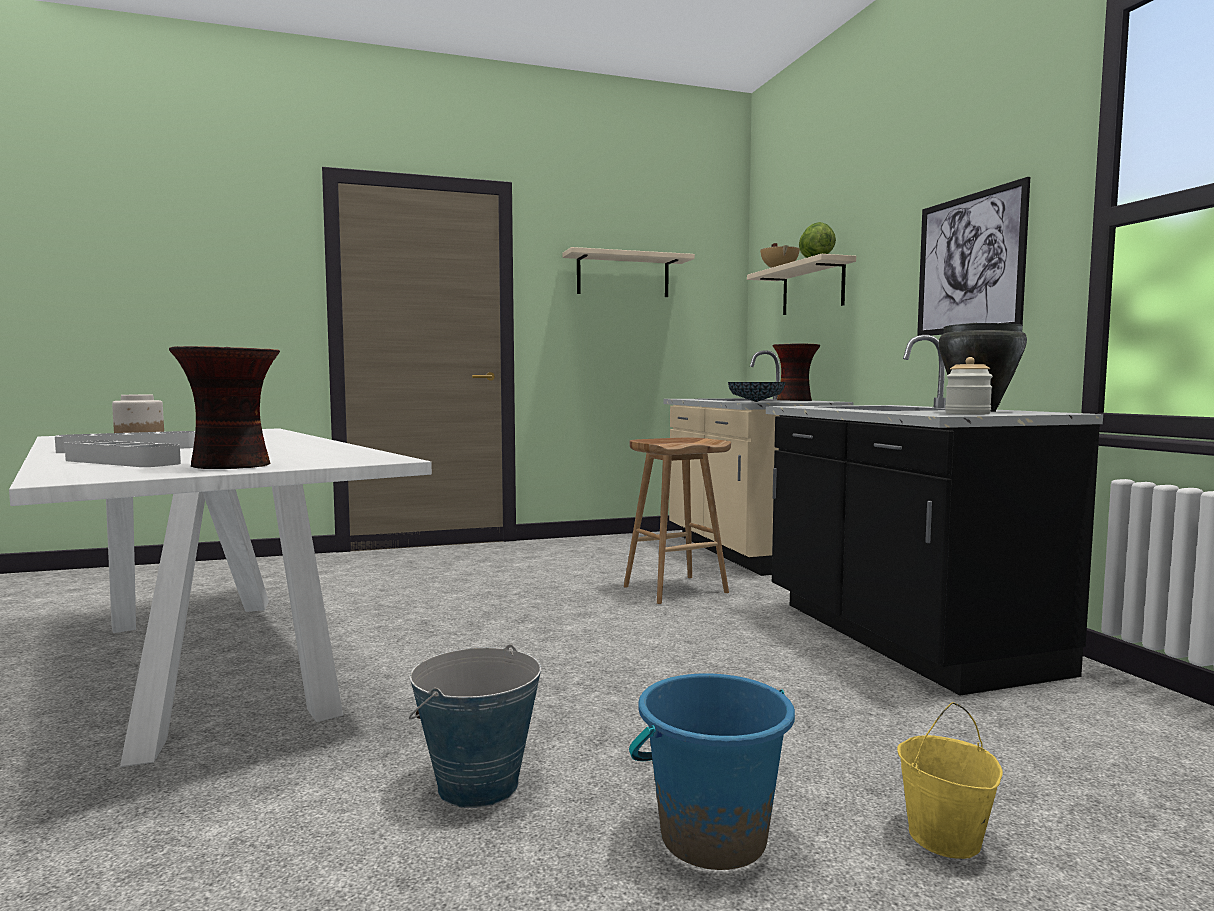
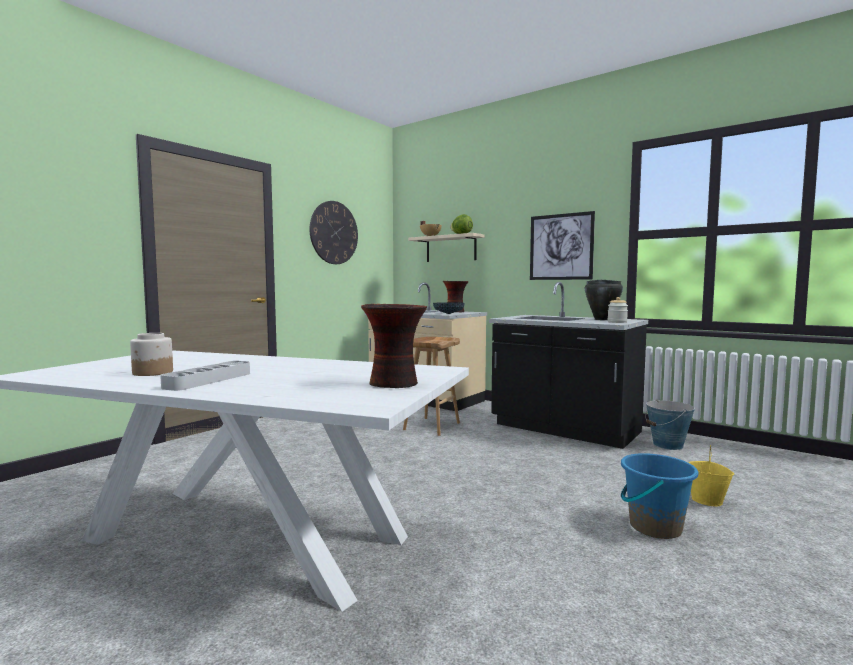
camera: 35 degrees left, 0 degrees up
grey tray [64,440,181,467] -> none
bucket [409,644,541,808] -> bucket moved to [645,399,695,450]
beige shelf [562,247,695,297] -> wall clock [310,201,358,264]

